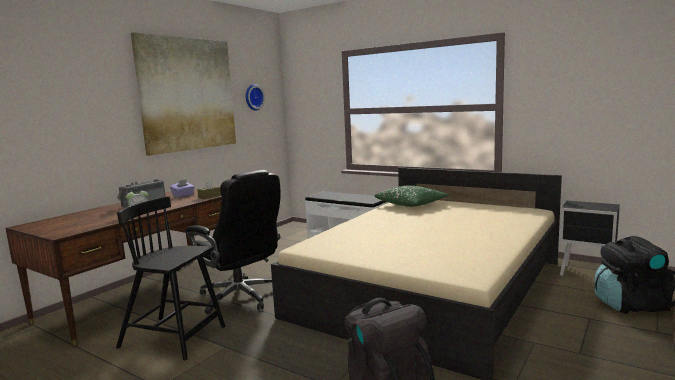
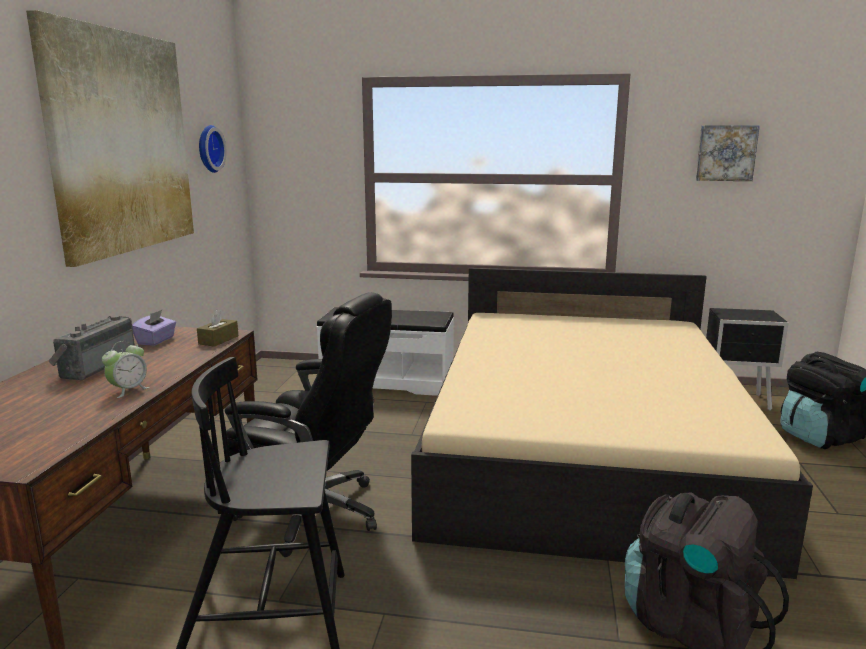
camera: 25 degrees left, 5 degrees up
green pillow [374,185,449,207] -> none
none -> picture [696,125,760,181]

